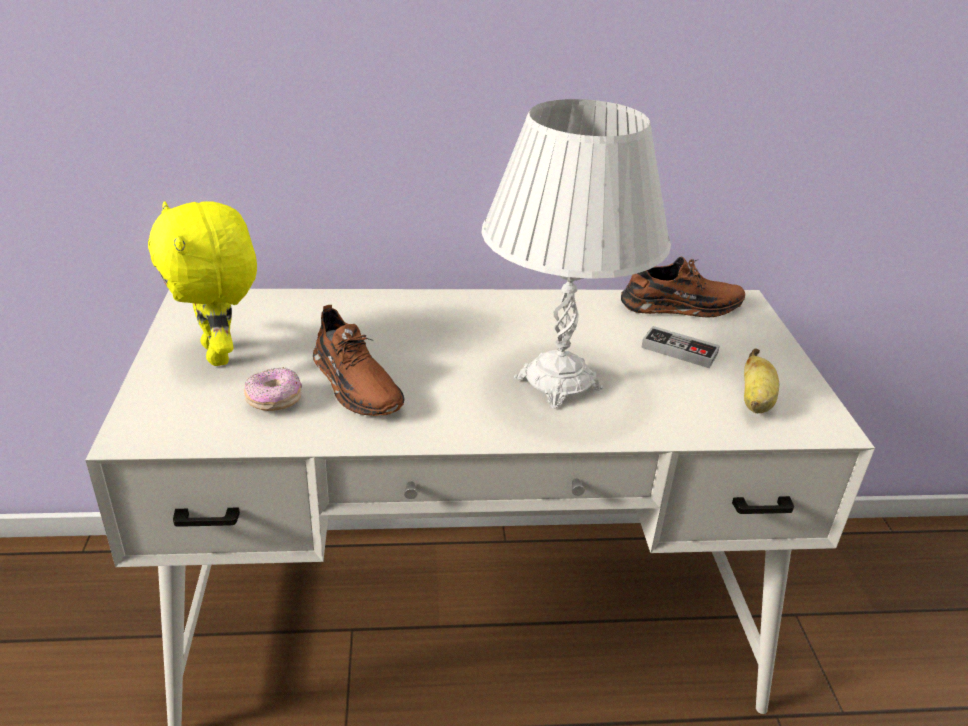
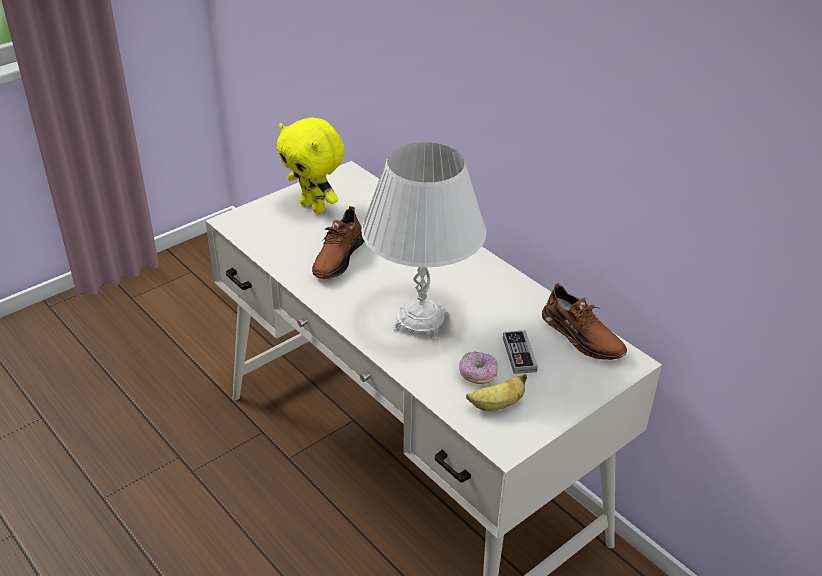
camera: 55 degrees right, 5 degrees up
yellow plush toy [148,201,257,366] -> yellow plush toy turned 75 degrees counterclockwise [277,117,345,214]
donut [244,367,302,411] -> donut moved to [459,352,498,384]

